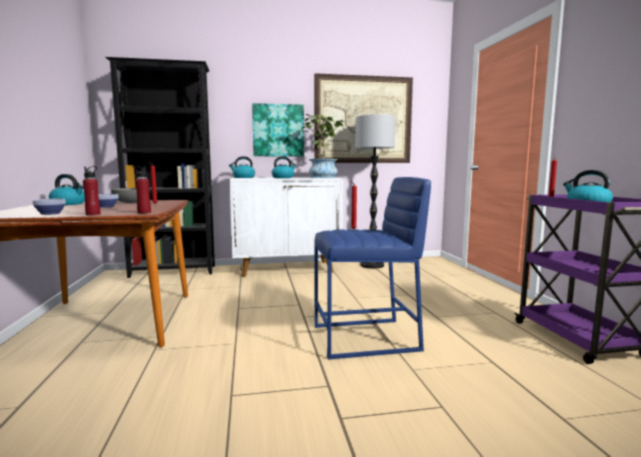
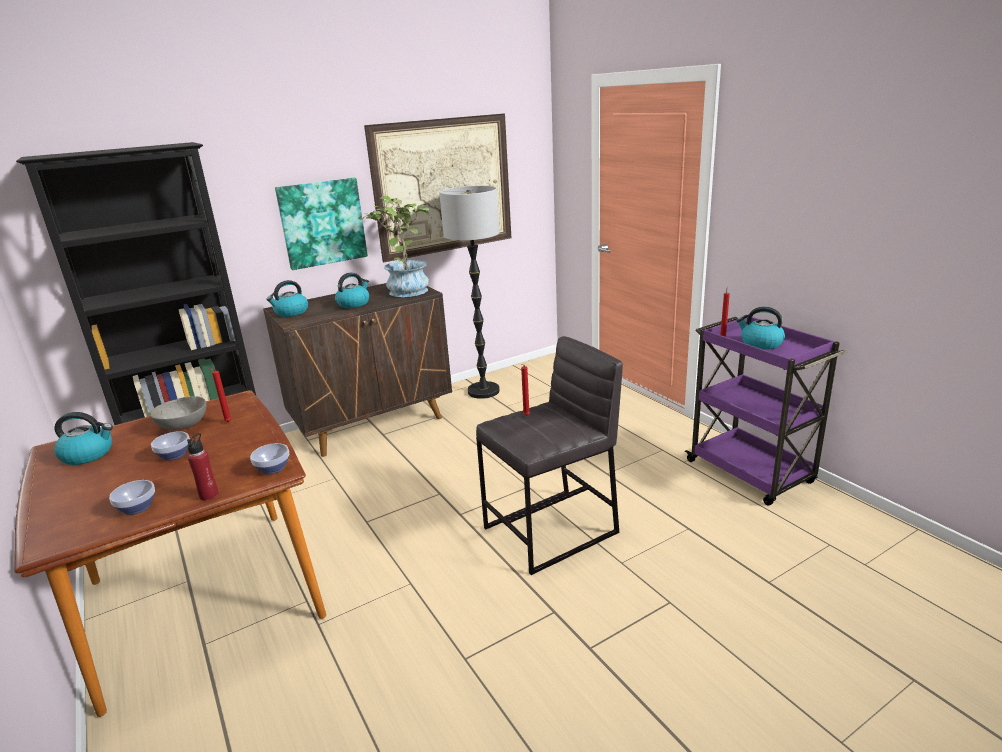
camera: 20 degrees left, 15 degrees up
red bottle [134,166,151,213] -> bowl [250,443,289,474]
white cabinet [229,177,343,277] -> brown cabinet [263,283,452,457]
blue stool [314,177,431,359] -> grey stool [476,336,623,575]

